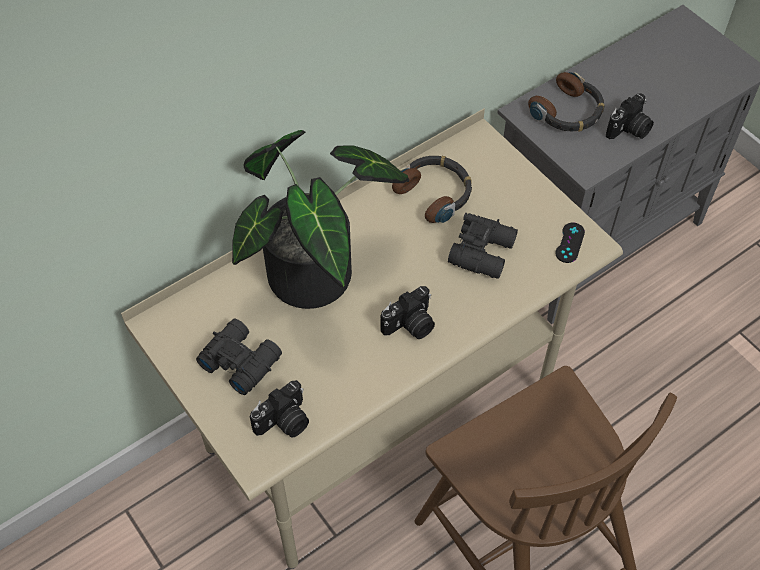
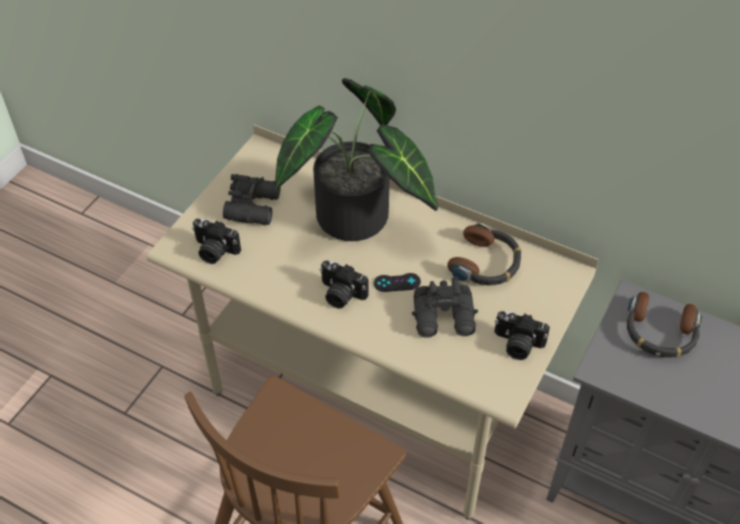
camera: 65 degrees right, 5 degrees down
black game controller [555,223,585,263] -> black game controller moved to [374,273,421,292]
camera [606,93,654,139] -> camera moved to [494,311,550,360]

